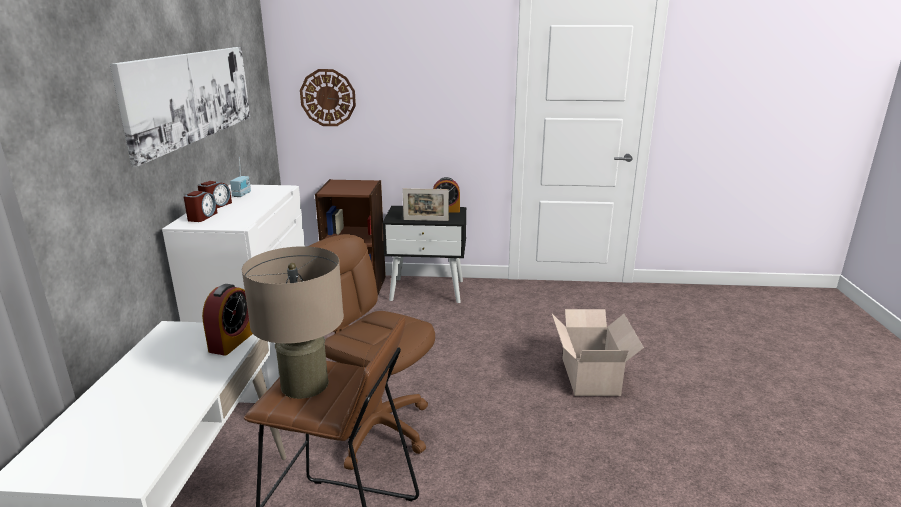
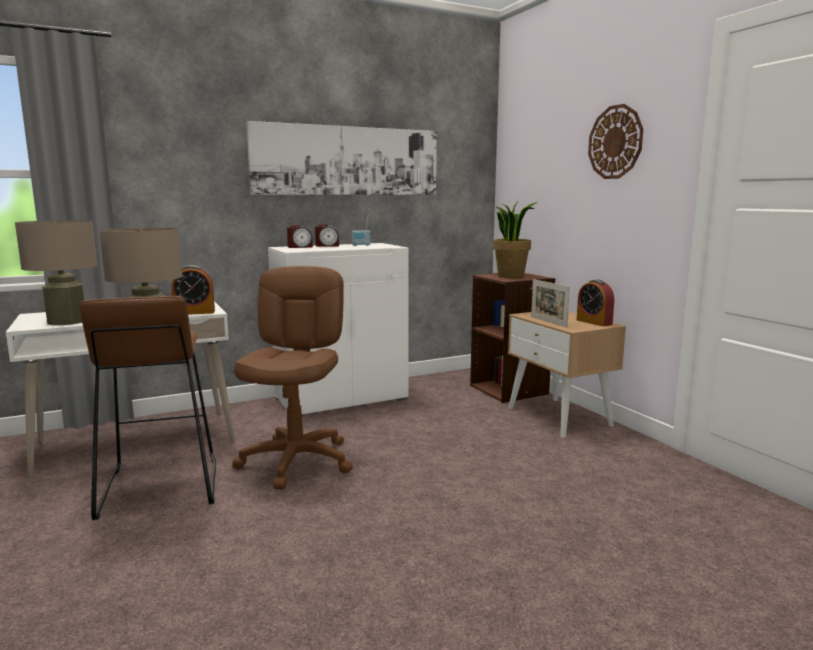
camera: 60 degrees right, 10 degrees down
wall clock [300,69,356,126] -> wall clock moved to [588,104,643,179]
black nightstand [382,206,467,303] -> beige nightstand [508,312,626,438]
cardboard box [552,309,644,396] -> none
none -> beige table lamp [15,220,97,325]
none -> potted plant [493,200,537,278]

